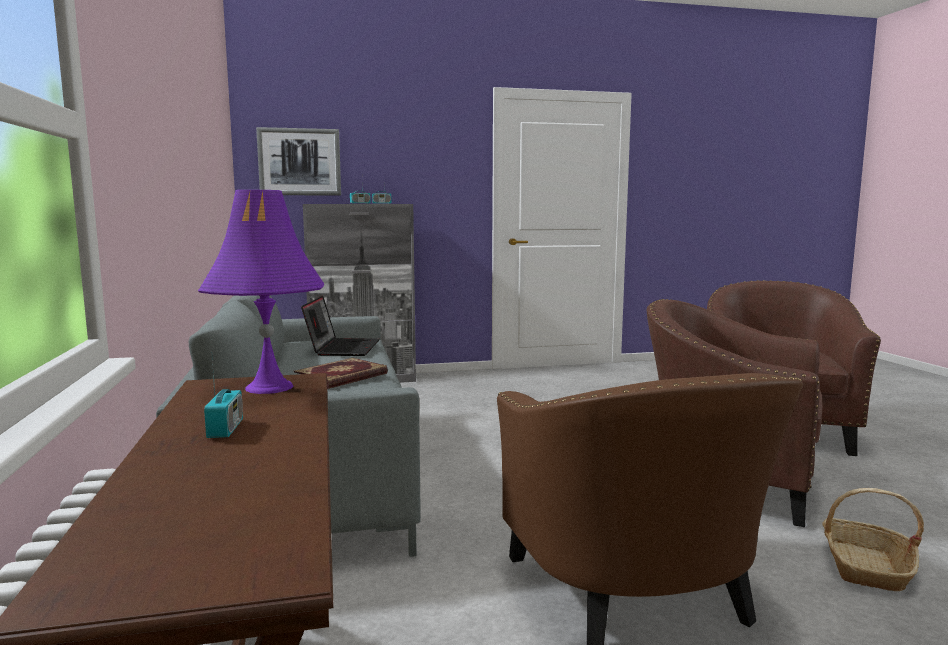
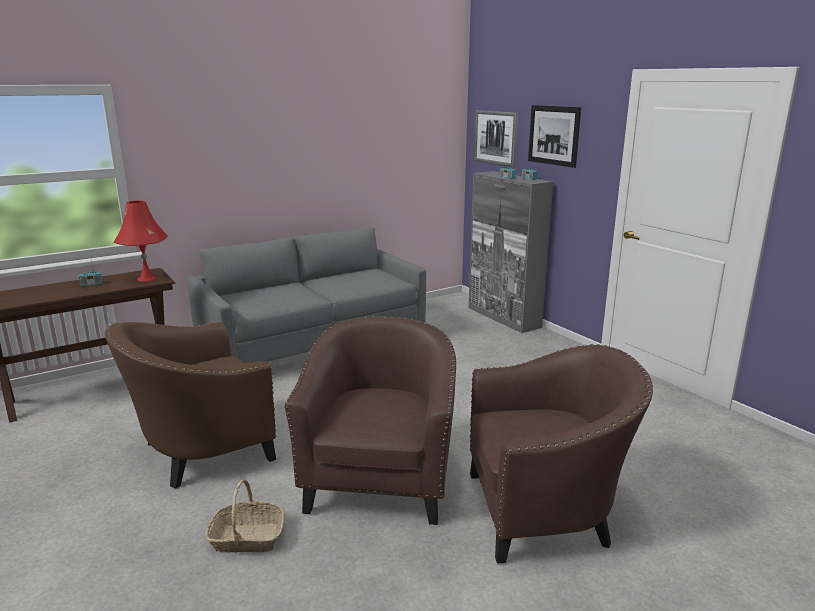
camera: 70 degrees right, 10 degrees up
purple table lamp [198,190,324,394] -> red table lamp [114,200,168,282]
book [294,358,388,389] -> none
laptop [301,296,379,356] -> none
none -> picture [528,105,581,168]

